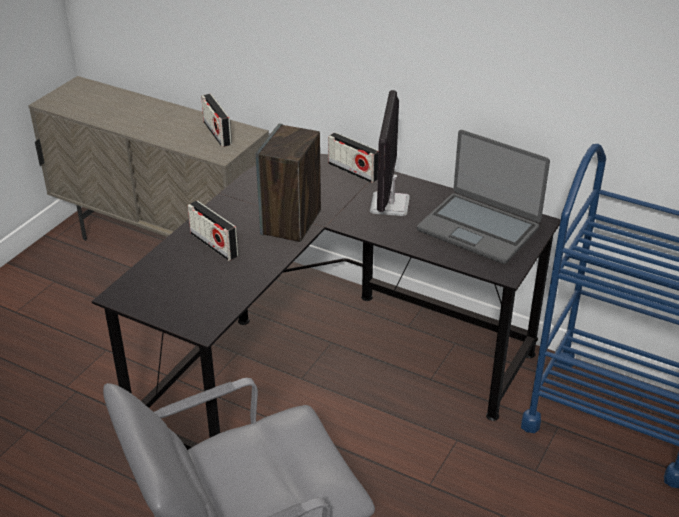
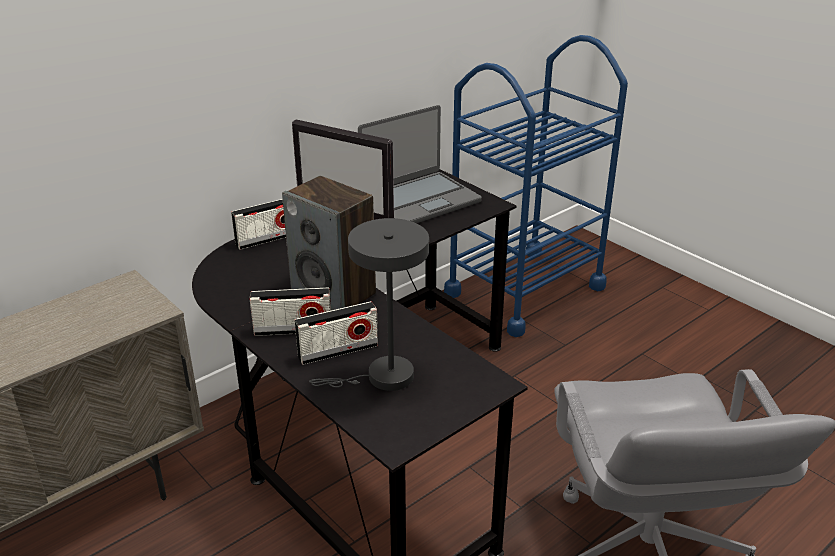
camera: 70 degrees left, 5 degrees down
radio [201,94,232,147] -> radio moved to [250,287,331,336]
none -> grey table lamp [309,218,429,391]

